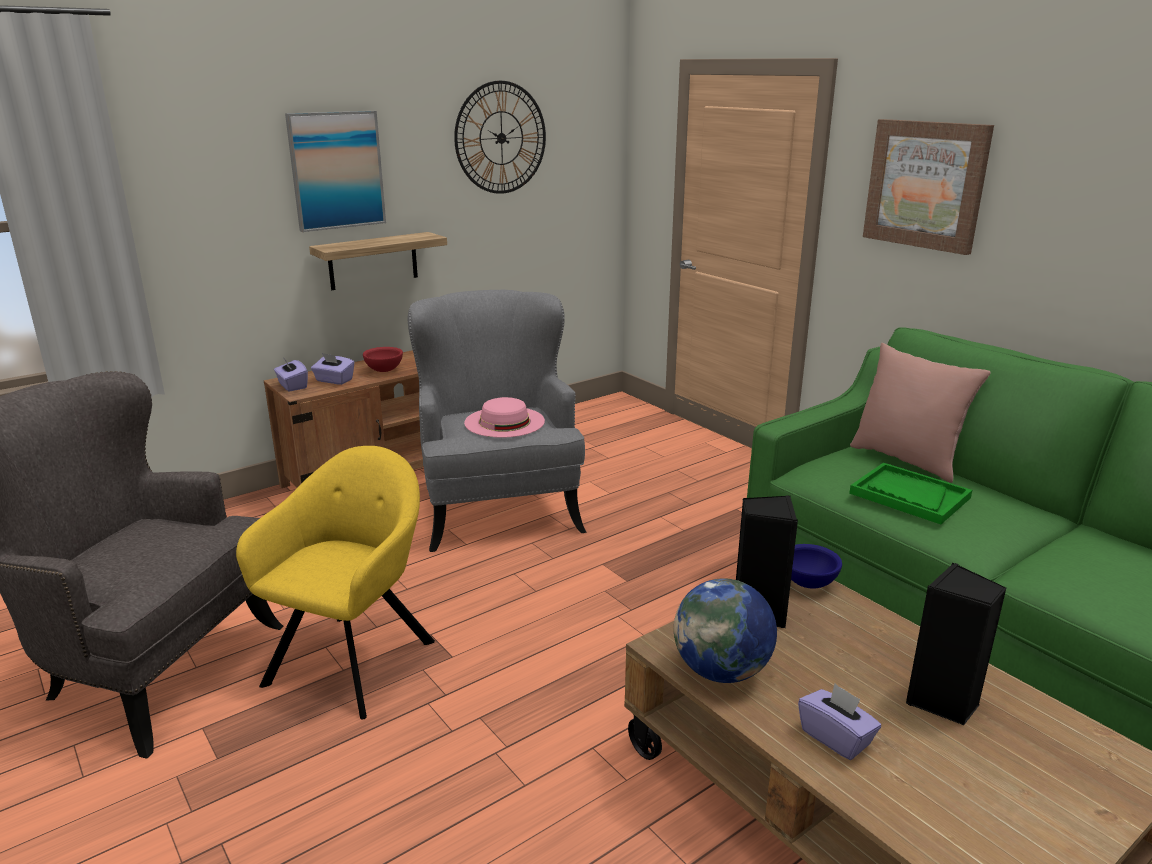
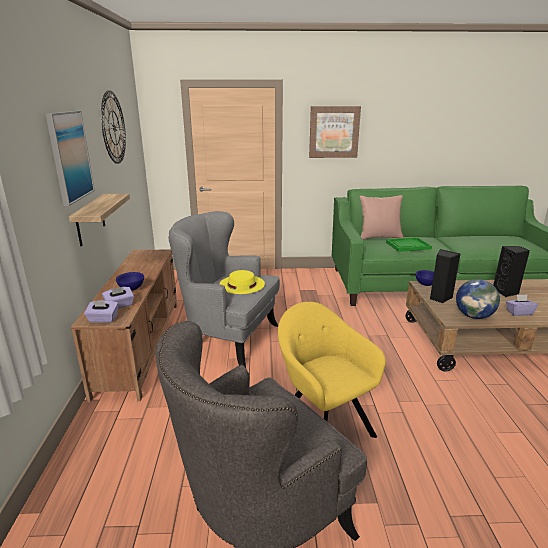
camera: 55 degrees left, 0 degrees up
red bowl [363,347,403,372] -> blue bowl [116,272,144,291]
pink hat [464,397,545,438] -> yellow hat [219,270,265,294]

